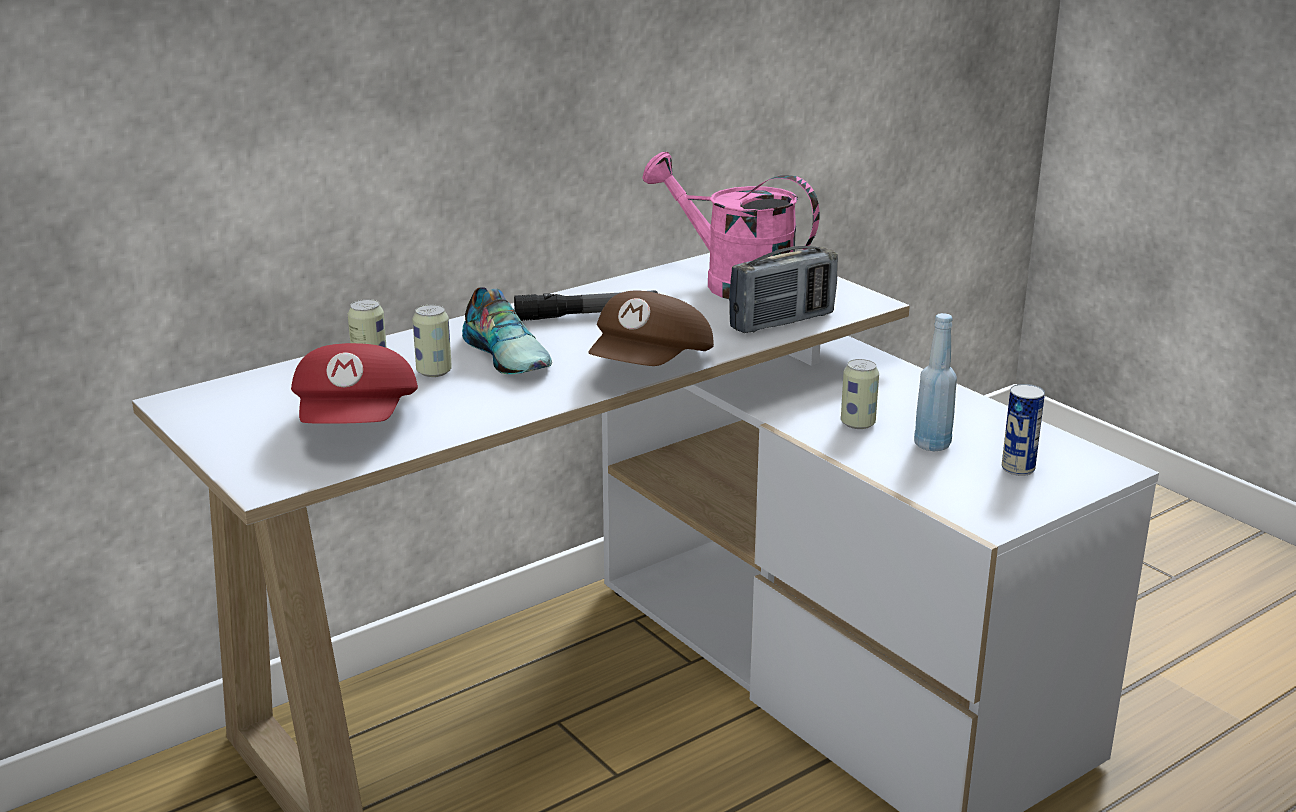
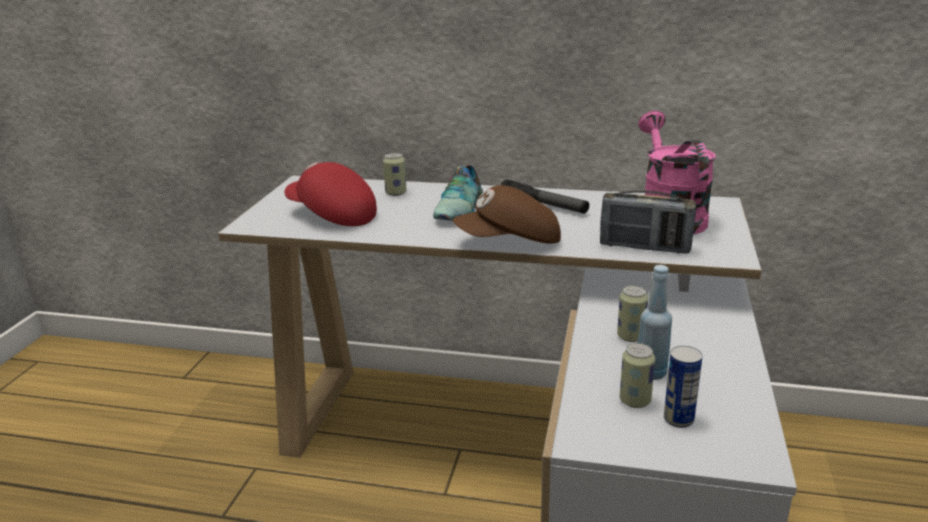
camera: 50 degrees right, 0 degrees up
red cap [291,343,418,424] -> red cap turned 75 degrees clockwise [285,162,377,226]
can [412,305,452,377] -> can moved to [620,343,655,408]

